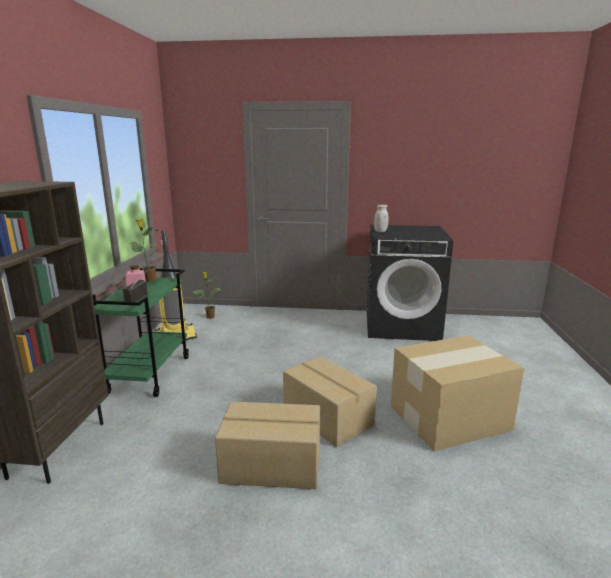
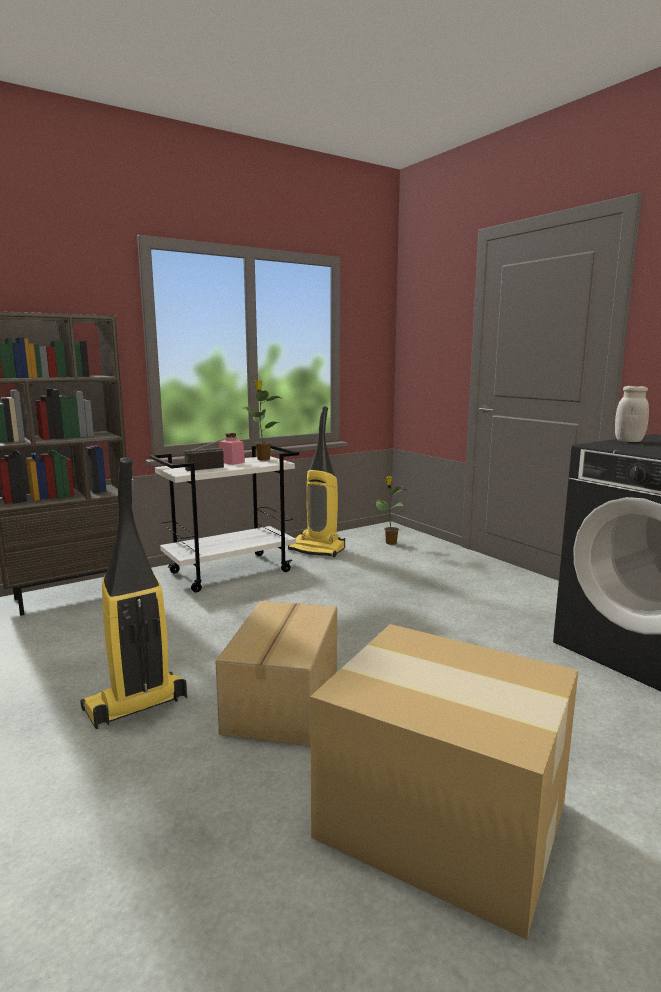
camera: 50 degrees right, 5 degrees down
green cart [93,268,189,397] -> white cart [149,445,299,593]
cardboard box [215,401,320,489] -> vacuum cleaner [80,458,187,729]

